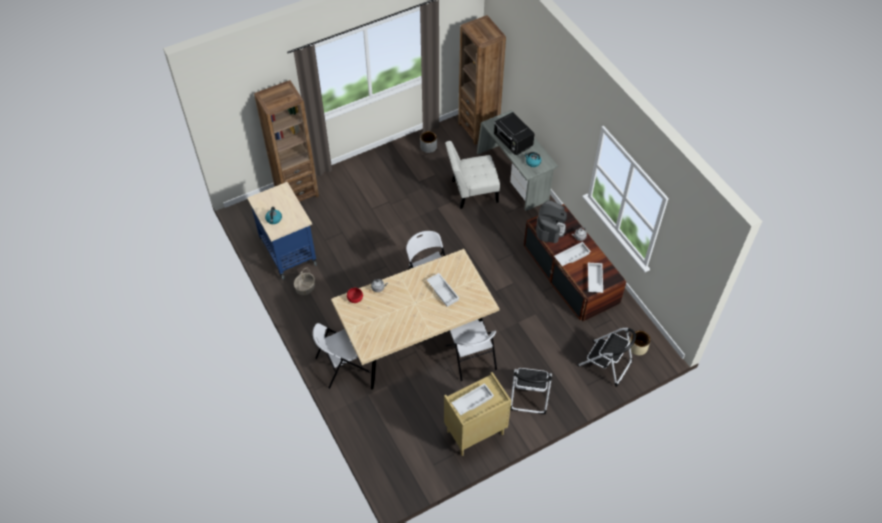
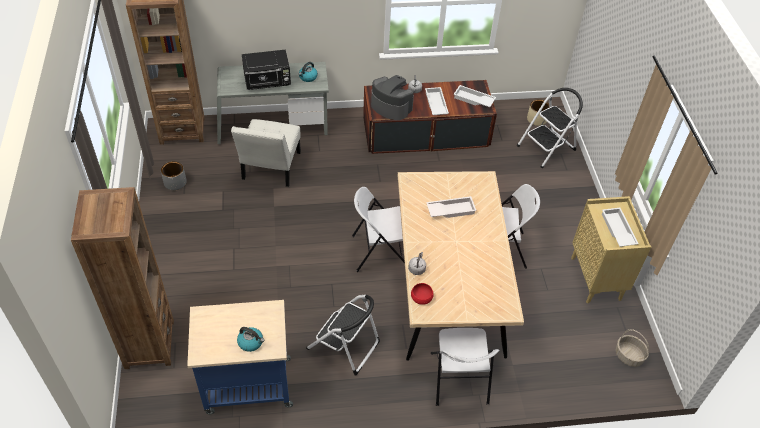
camera: 70 degrees left, 5 degrees down
basket [294,268,315,295] -> basket moved to [616,329,649,367]
step ladder [510,368,552,414] -> step ladder moved to [306,295,380,376]

